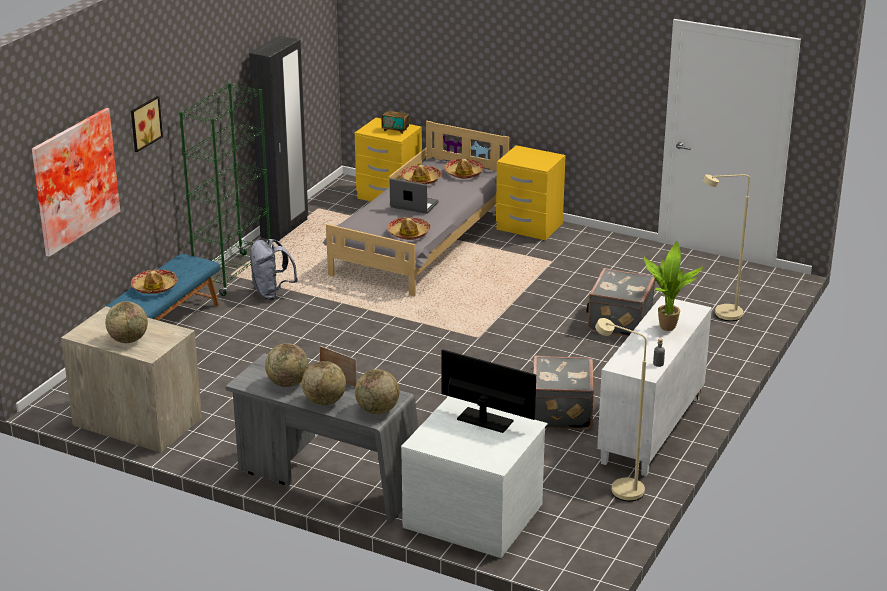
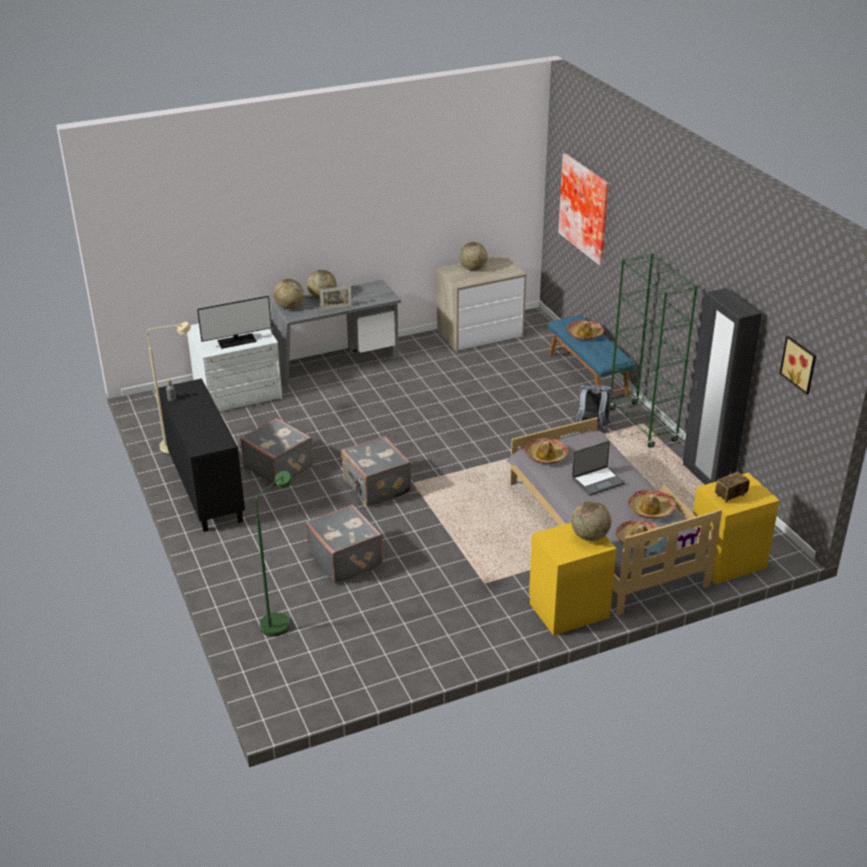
camera: 130 degrees right, 5 degrees up
picture [131,96,163,152] -> picture moved to [779,336,816,395]
globe [265,343,309,387] -> globe moved to [571,501,611,541]
white cabinet [597,296,712,476] -> black cabinet [158,378,245,532]
potted plant [644,241,703,331] -> none
beige floor lamp [703,174,750,321] -> green floor lamp [255,471,292,636]
none -> grey suitcase [341,436,411,507]

